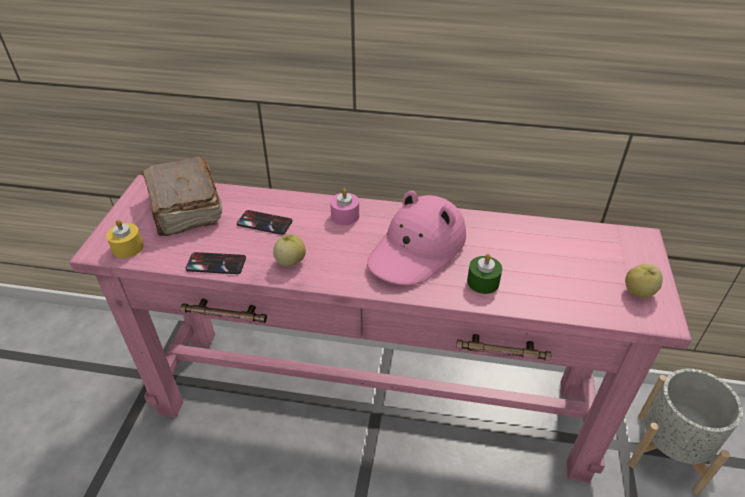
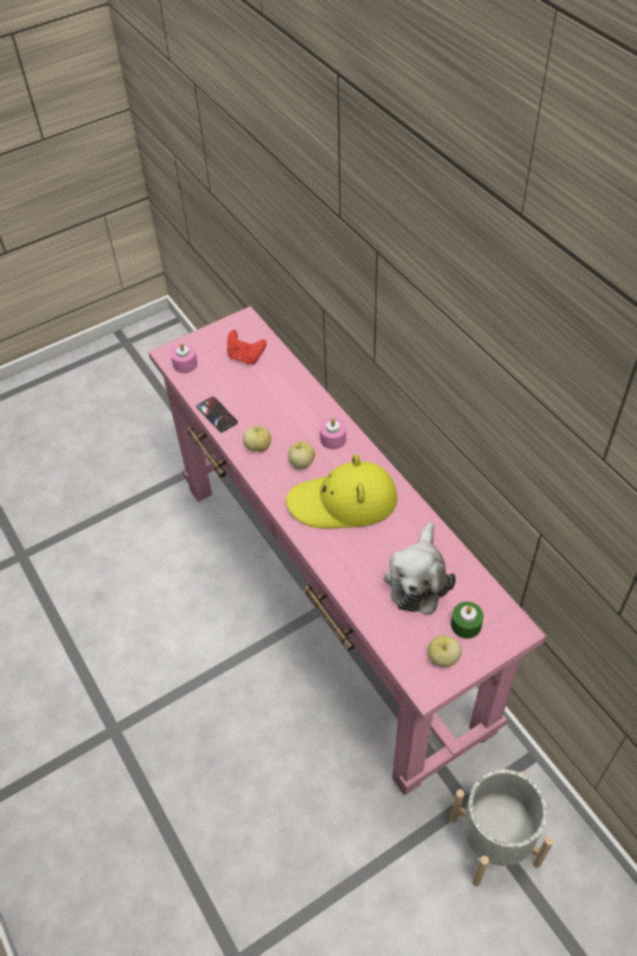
camera: 50 degrees right, 10 degrees up
yellow candle [106,220,144,258] -> pink candle [171,343,197,373]
brown book [141,157,223,236] -> red game controller [227,330,267,364]
phone [237,210,293,235] -> none
pink hat [367,191,466,285] -> yellow hat [286,454,397,529]
green candle [467,254,502,294] -> green candle moved to [451,602,484,639]
none -> apple [288,441,315,469]
none -> plush toy [384,522,456,615]

